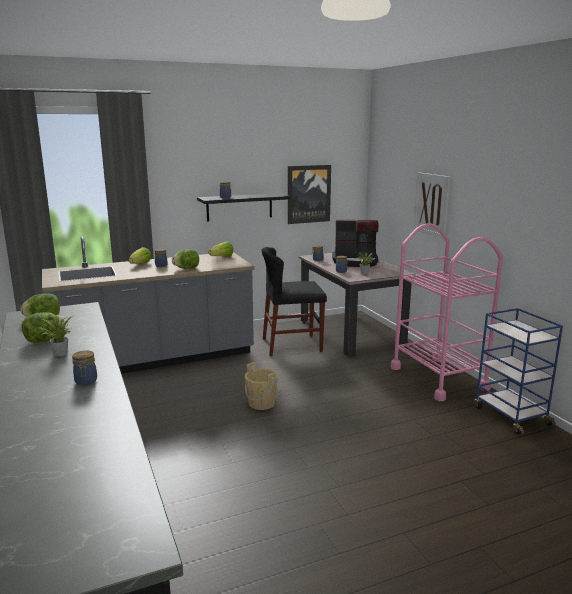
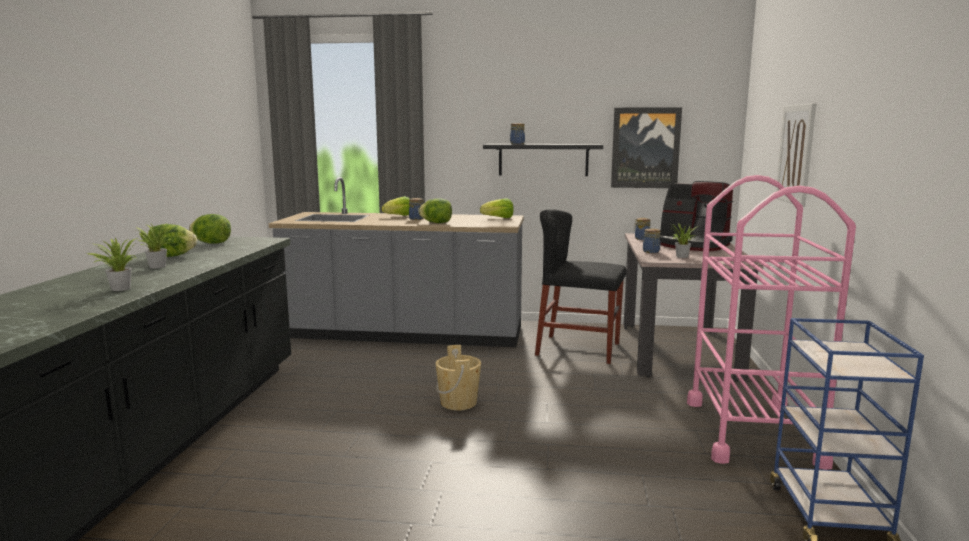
camera: 30 degrees right, 5 degrees down
jar [72,350,97,385] -> potted plant [86,238,138,291]

